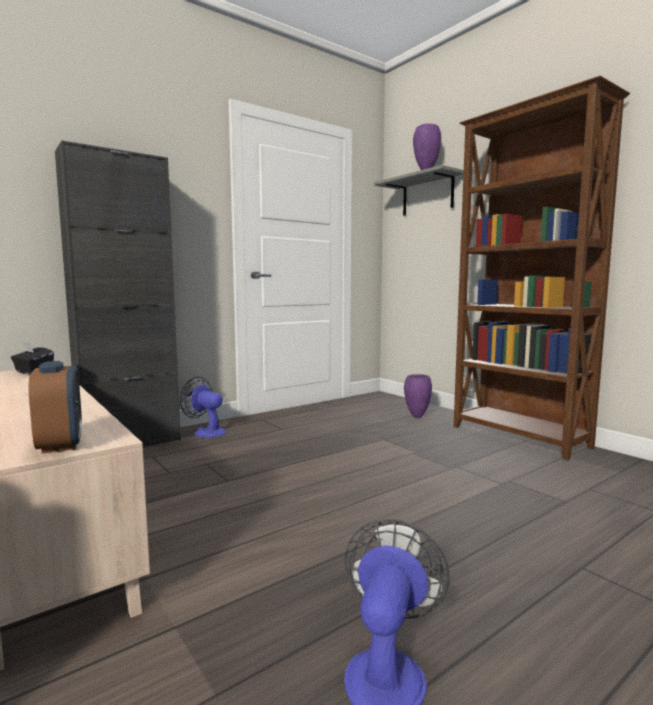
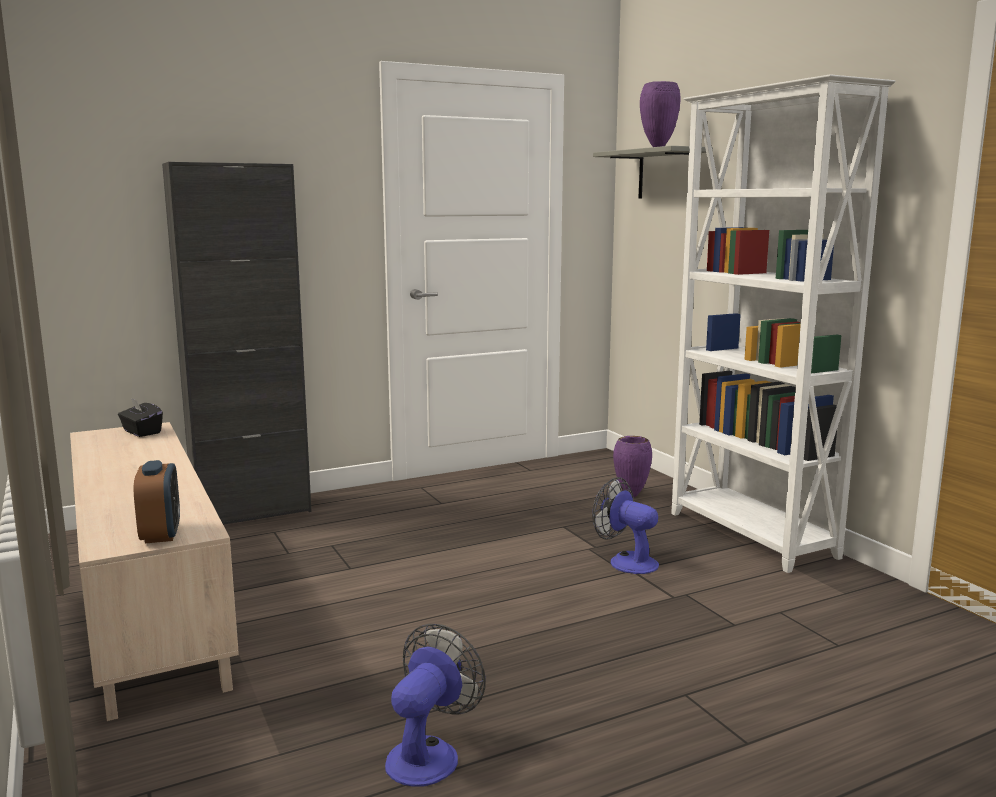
camera: 10 degrees right, 5 degrees up
fan [180,377,227,438] -> fan moved to [592,477,659,574]
brown bookcase [453,76,630,460] -> white bookcase [671,74,896,573]

